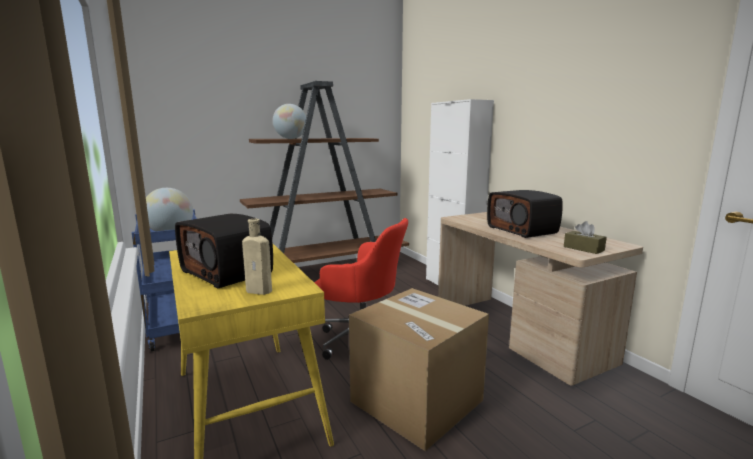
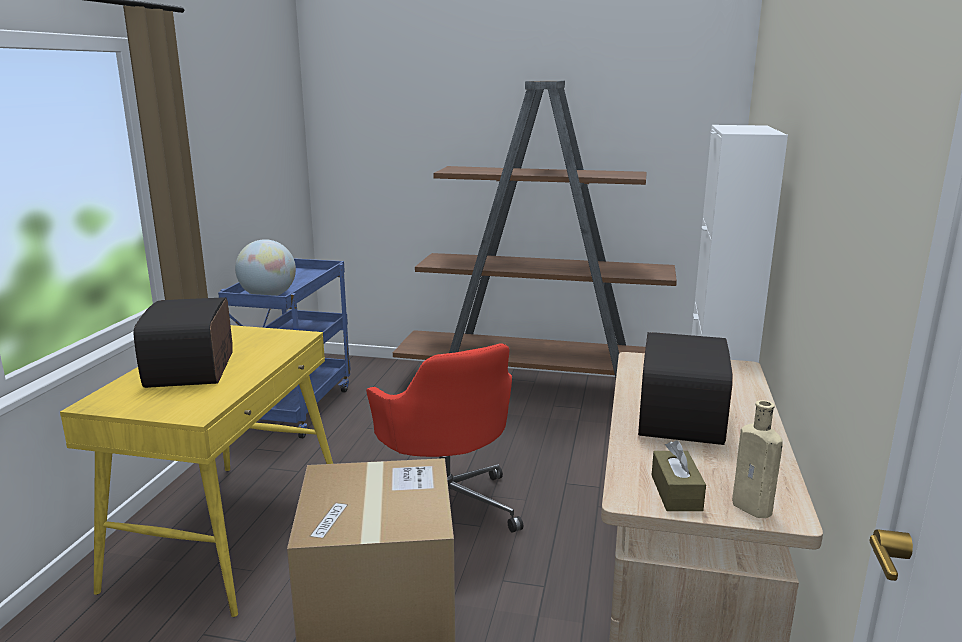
camera: 40 degrees right, 5 degrees up
beige bottle [242,219,272,295] -> beige bottle moved to [732,400,783,518]
globe [273,104,306,139] -> none

